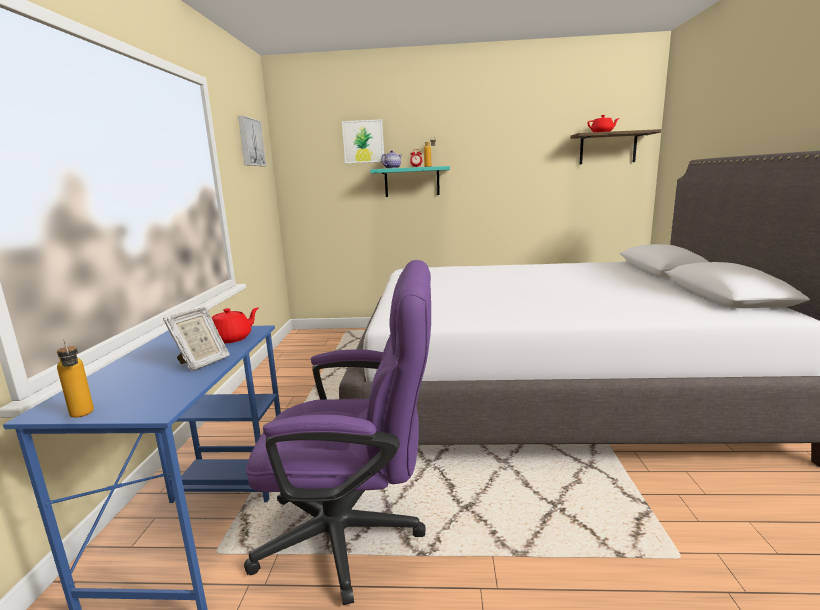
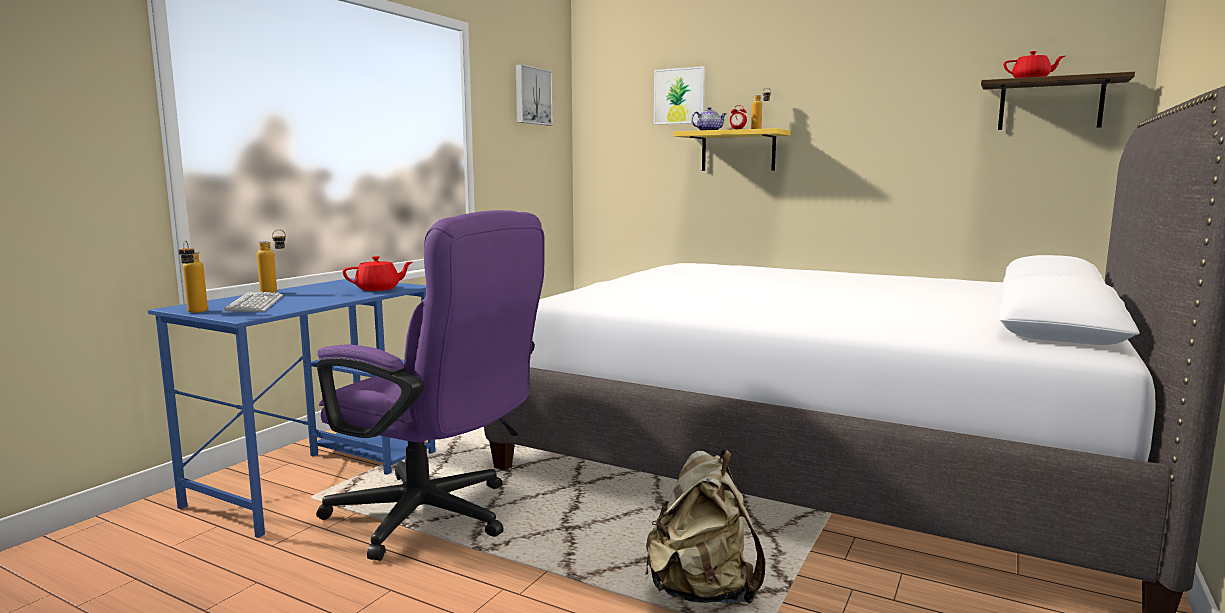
camera: 25 degrees right, 5 degrees down
picture frame [163,307,230,371] -> none
turquoise shelf [370,166,450,197] -> yellow shelf [674,128,791,171]
none -> keyboard [224,292,283,313]
none -> bottle [257,229,286,293]
none -> beige backpack [645,450,765,604]

